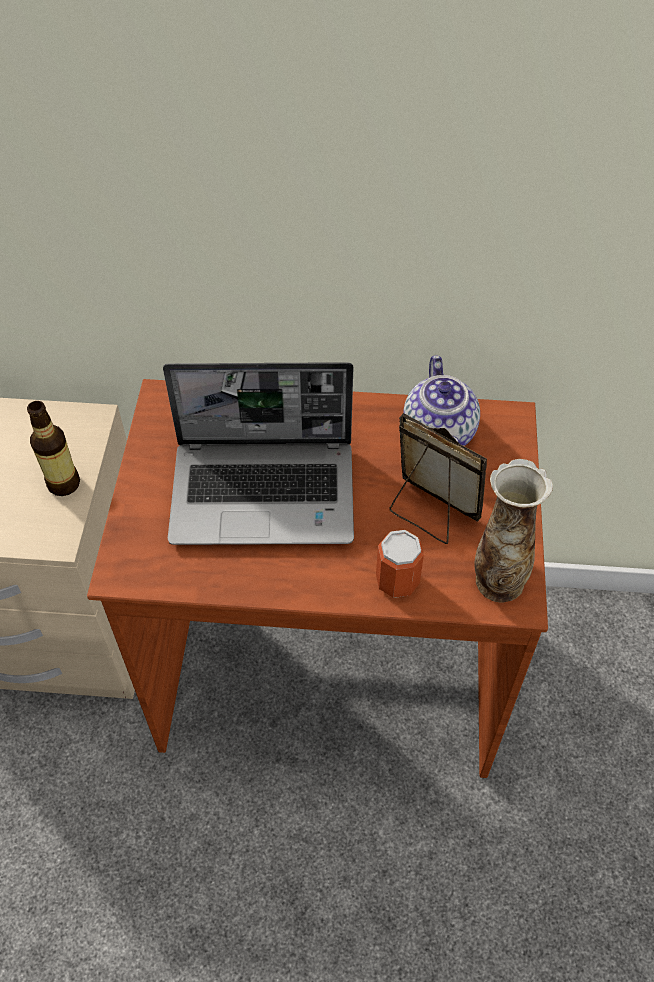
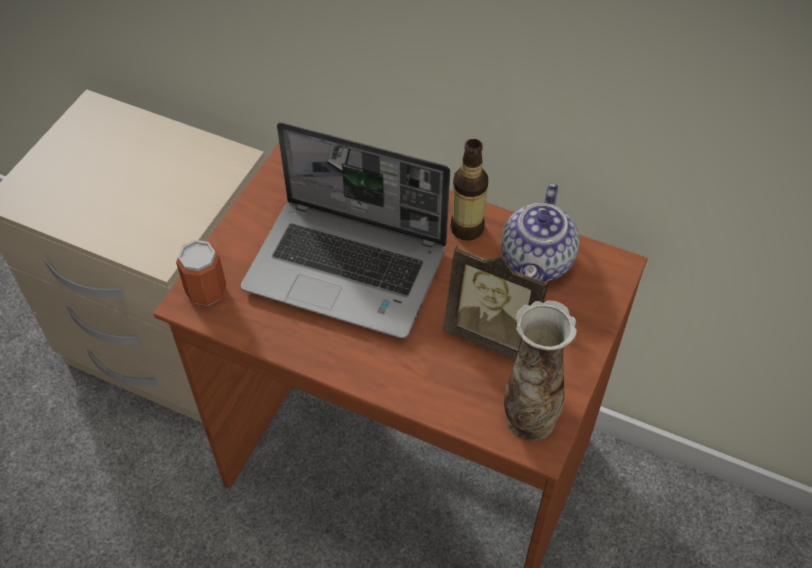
camera: 20 degrees right, 0 degrees up
bottle [27,401,80,496] -> bottle moved to [450,139,488,241]
can [376,530,424,598] -> can moved to [176,240,227,306]
picture frame [389,413,487,544] -> picture frame turned 150 degrees clockwise [443,245,549,361]

